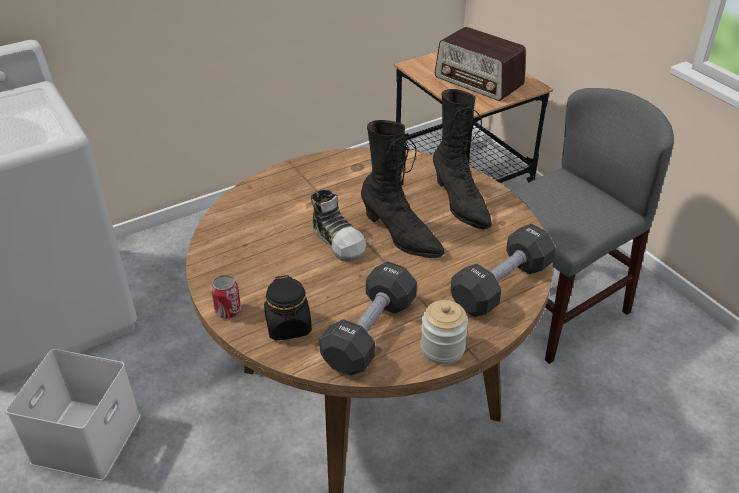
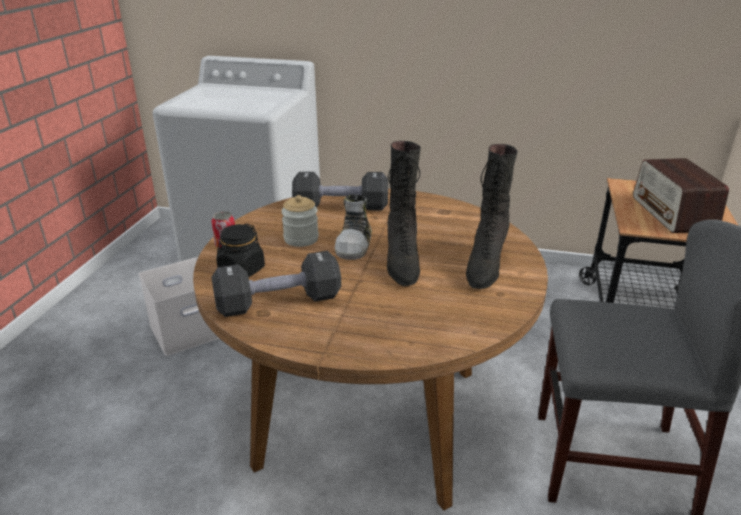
camera: 45 degrees right, 10 degrees down
jar [420,300,468,364] -> jar moved to [281,195,319,247]
black dumbbell [451,224,556,317] -> black dumbbell moved to [292,172,388,210]

